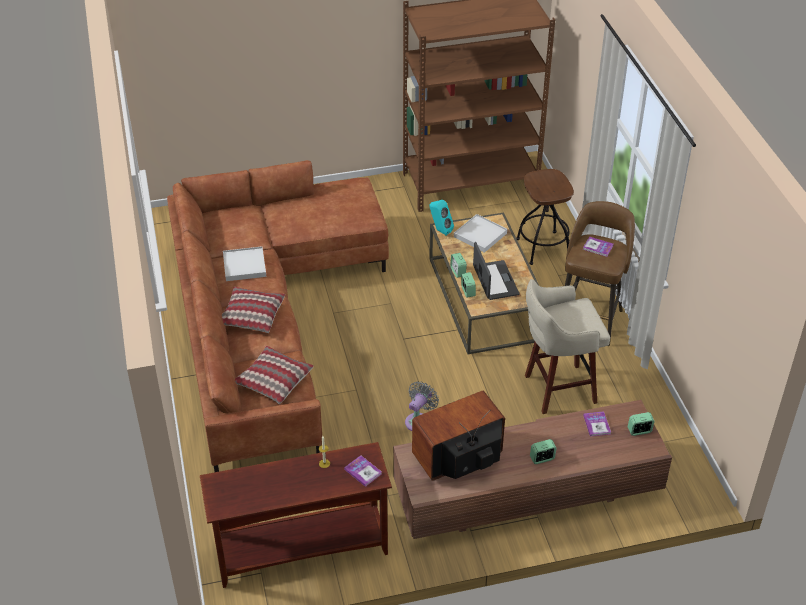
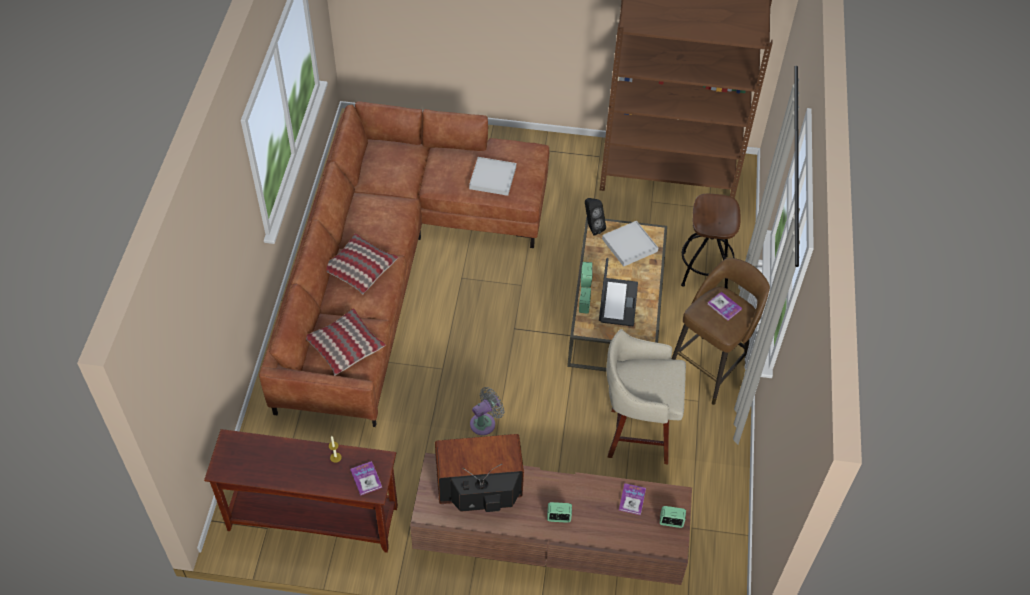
camera: 20 degrees right, 10 degrees up
white tray [223,246,266,281] -> white tray moved to [469,157,516,196]
turquoise speaker [429,200,454,236] -> black speaker [585,198,606,236]

